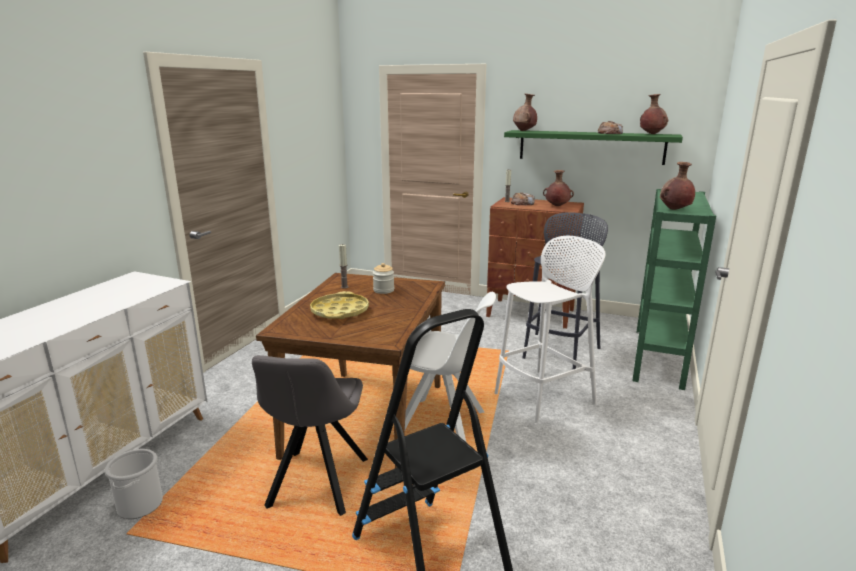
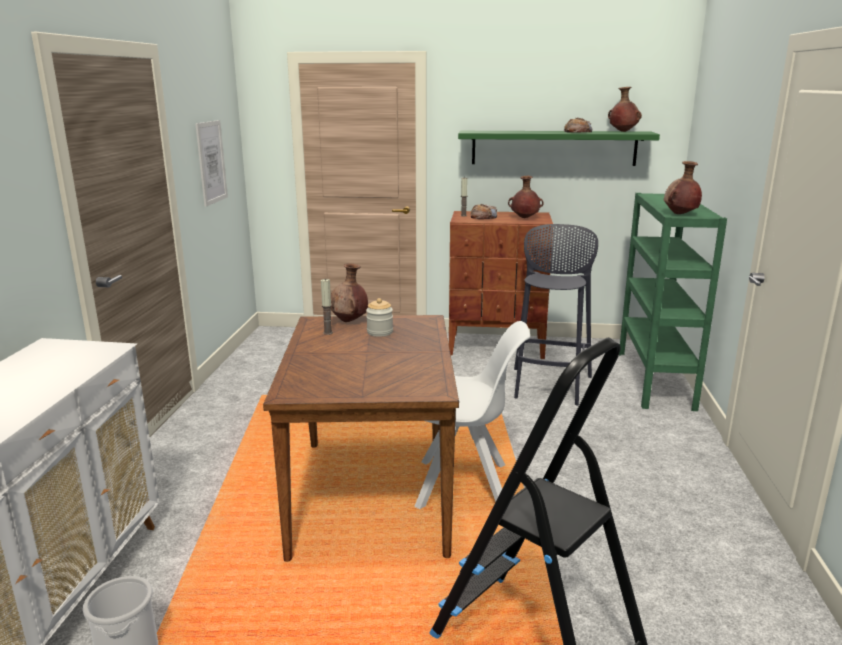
camera: 15 degrees left, 0 degrees up
grey chair [252,355,368,516] -> none
yellow tray [310,291,369,319] -> none
white stool [494,236,606,422] -> none
brown vase [513,94,537,131] -> brown vase moved to [330,263,368,322]
none -> picture [196,120,228,207]

